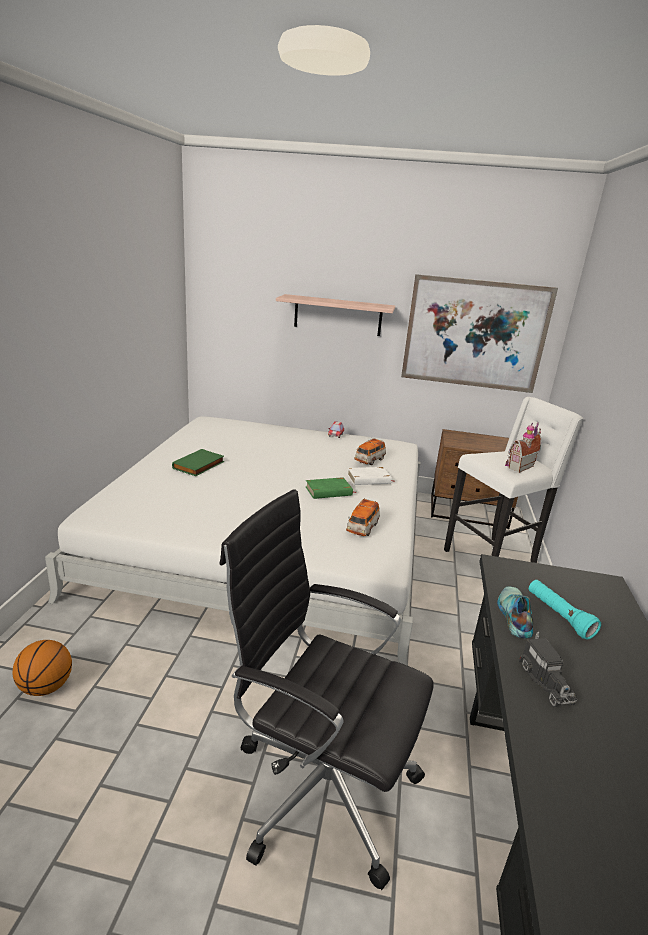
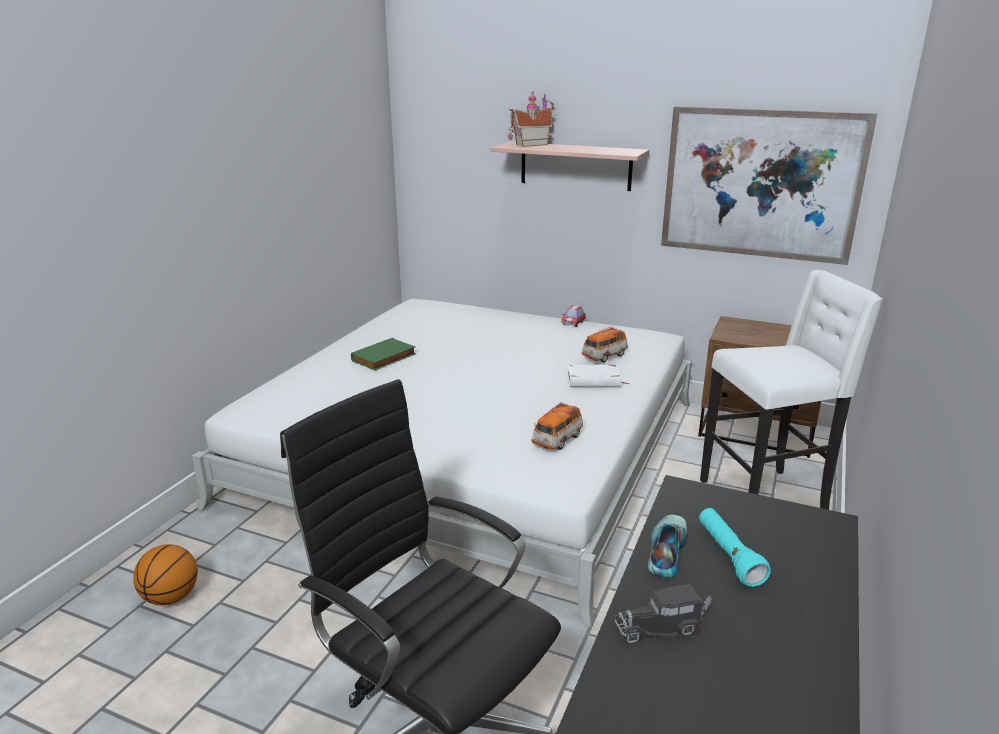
camera: 15 degrees right, 0 degrees up
green book [306,477,357,499] -> none
toy house [505,422,542,473] -> toy house moved to [508,91,554,147]
toy truck [519,632,577,707] -> toy truck turned 75 degrees clockwise [614,584,712,645]

